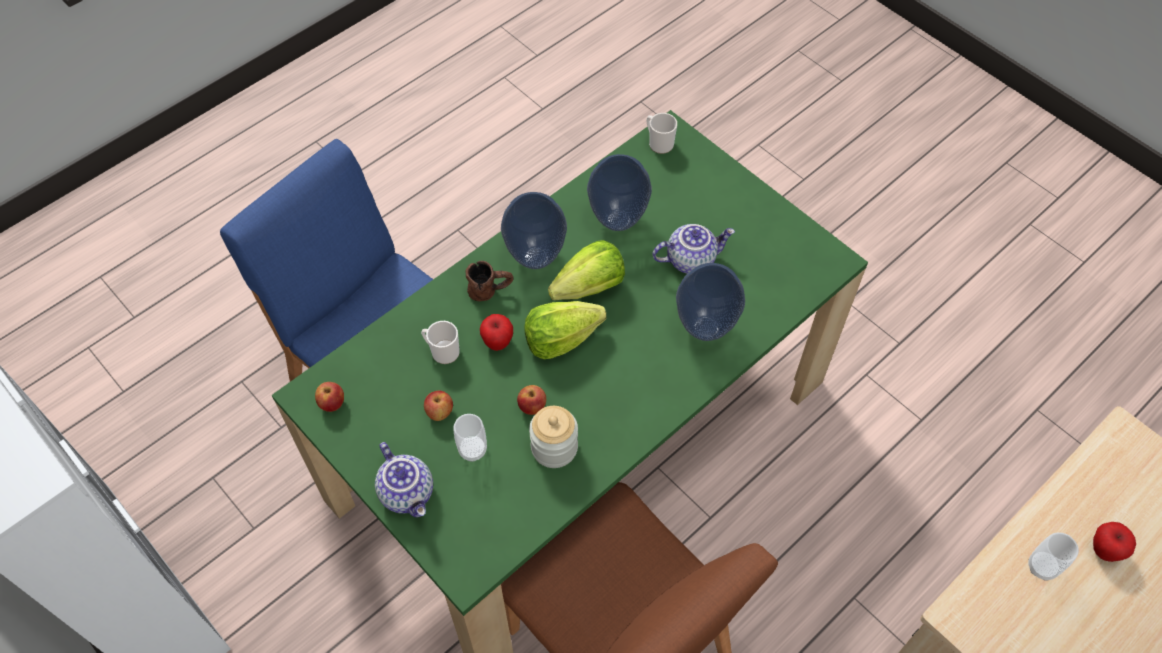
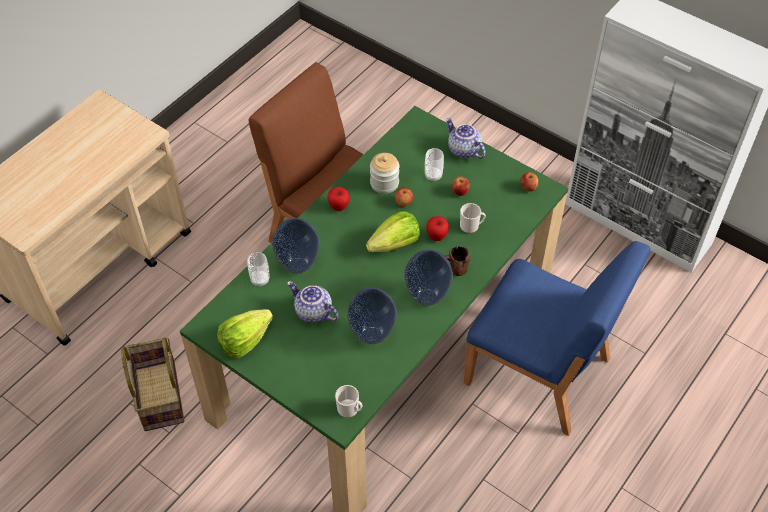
camera: 170 degrees right, 5 degrees down
lettuce [548,240,625,300] -> lettuce moved to [217,309,273,359]
teapot [652,224,735,274] -> teapot turned 60 degrees clockwise [287,281,339,323]
cup [1028,532,1079,581] -> cup moved to [247,252,270,287]
apple [1093,522,1136,562] -> apple moved to [328,187,350,211]
none -> basket [121,338,184,431]

